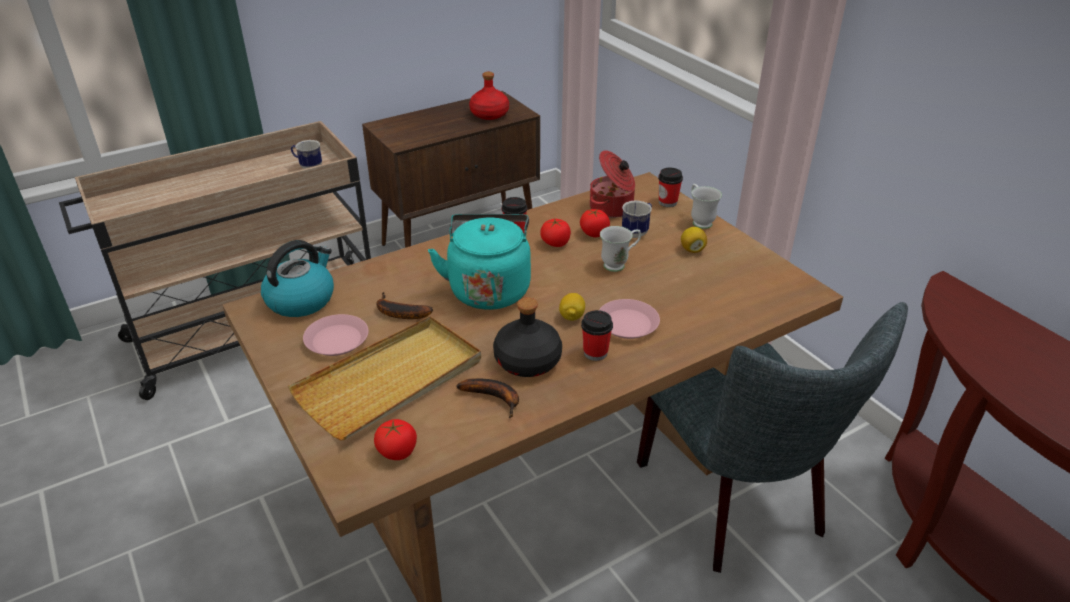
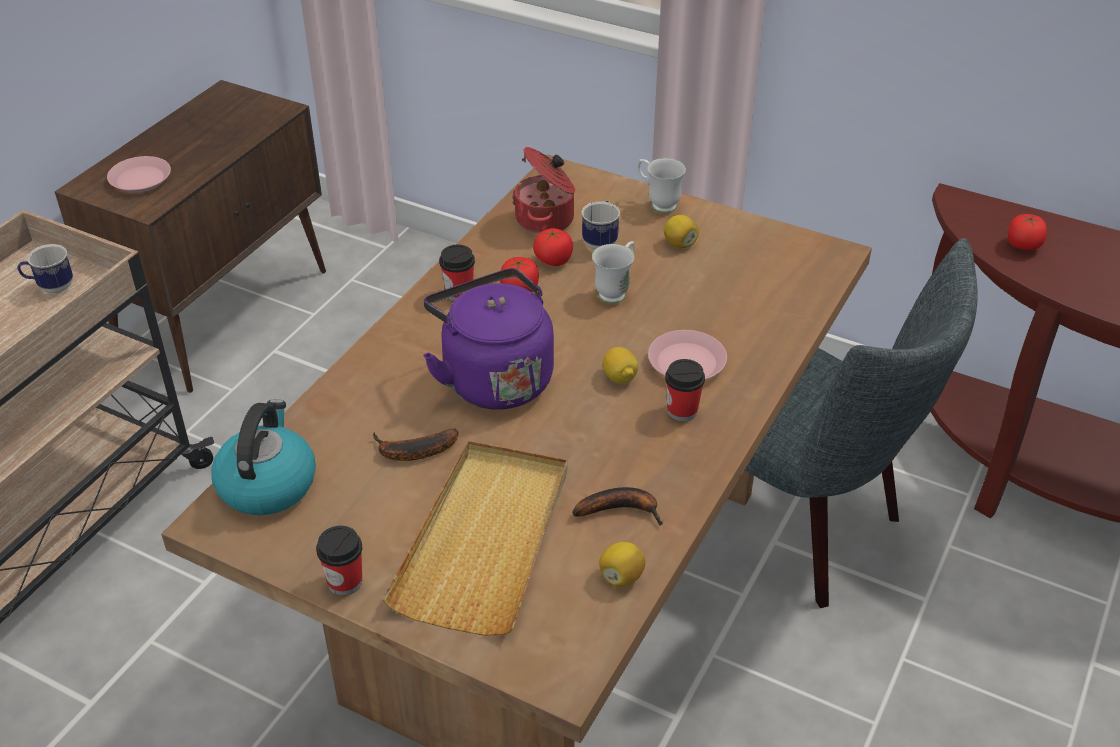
camera: 30 degrees left, 5 degrees up
pink plate [303,314,369,356] -> pink plate moved to [107,156,171,193]
tomato [374,419,417,460] -> tomato moved to [1008,214,1047,250]
turquoise kettle [428,214,531,310] -> purple kettle [423,268,554,410]
red bottle [469,72,509,120] -> none
black bottle [493,297,562,377] -> none
cup [658,168,683,207] -> cup moved to [316,526,362,596]
none -> lemon [599,542,645,587]

